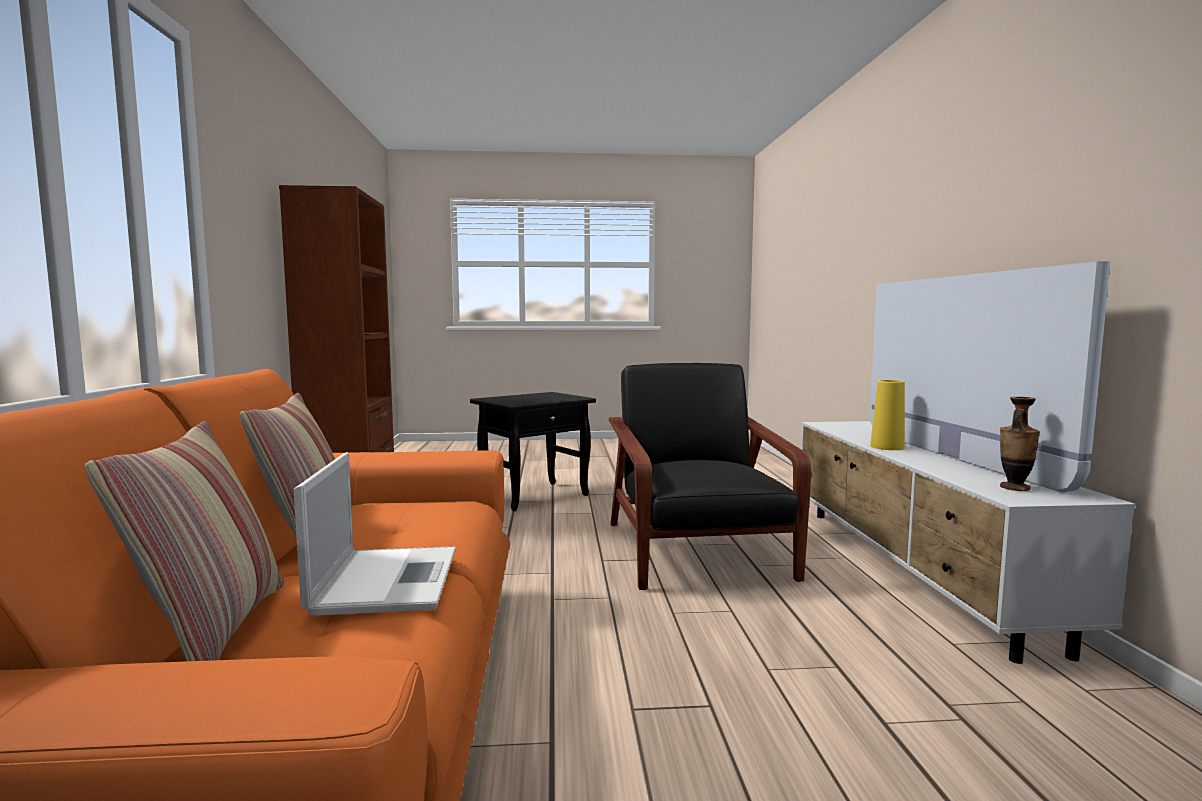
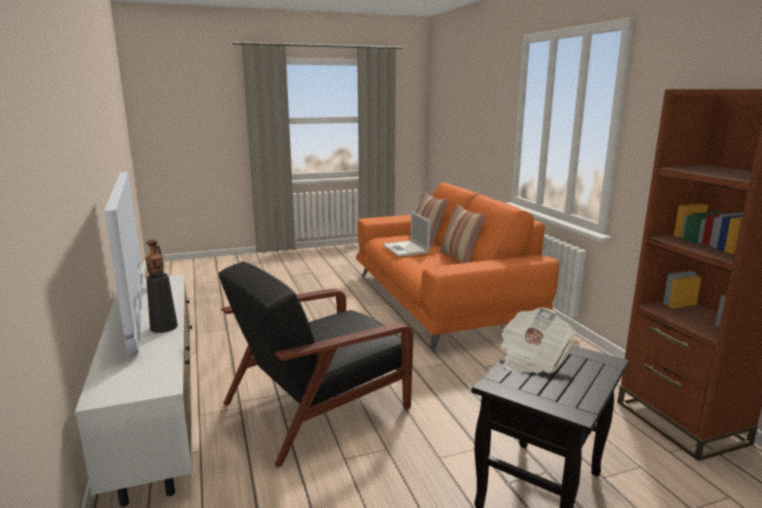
camera: 165 degrees right, 10 degrees up
black armchair [609,363,811,590] -> black armchair turned 75 degrees clockwise [219,261,413,468]
yellow vase [870,380,905,450] -> black vase [146,273,178,333]
none -> newspaper [500,308,575,373]

